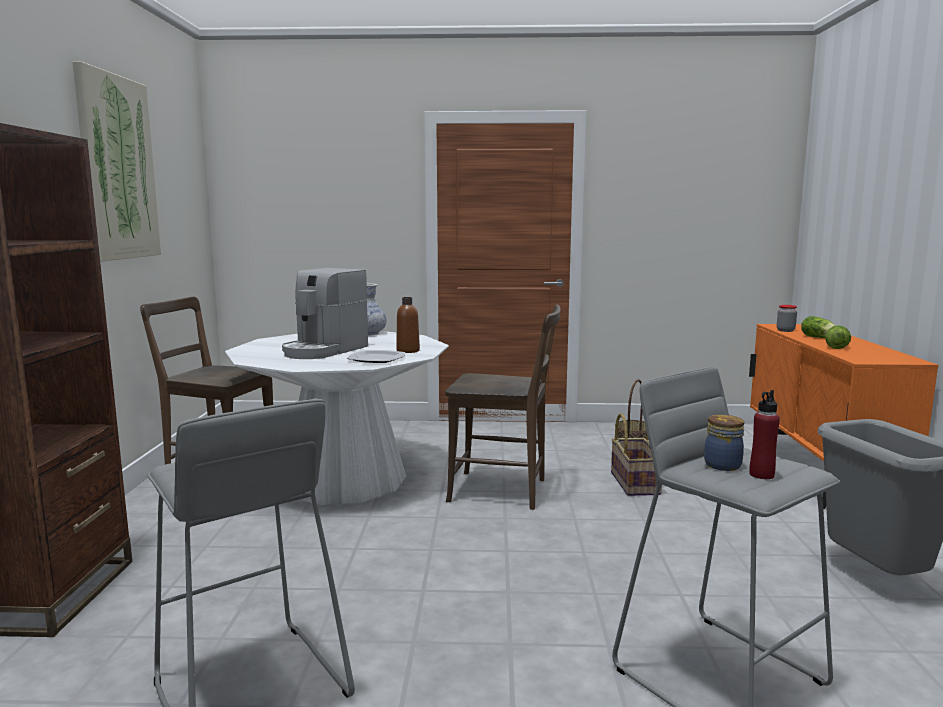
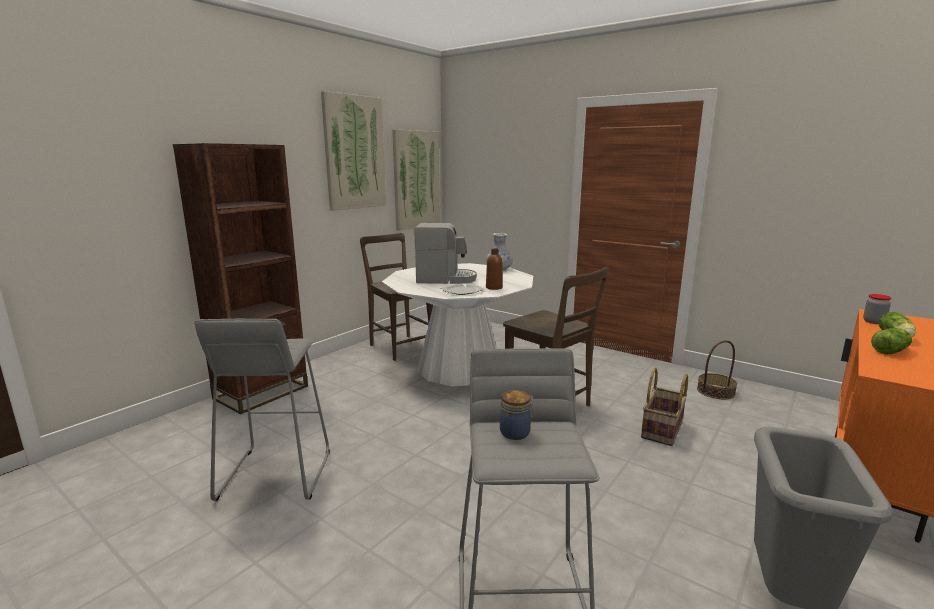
camera: 35 degrees right, 5 degrees up
coffee machine [282,268,368,359] -> coffee machine turned 150 degrees counterclockwise [414,223,477,284]
red bottle [749,390,780,479] -> none
none -> picture [392,129,440,231]

